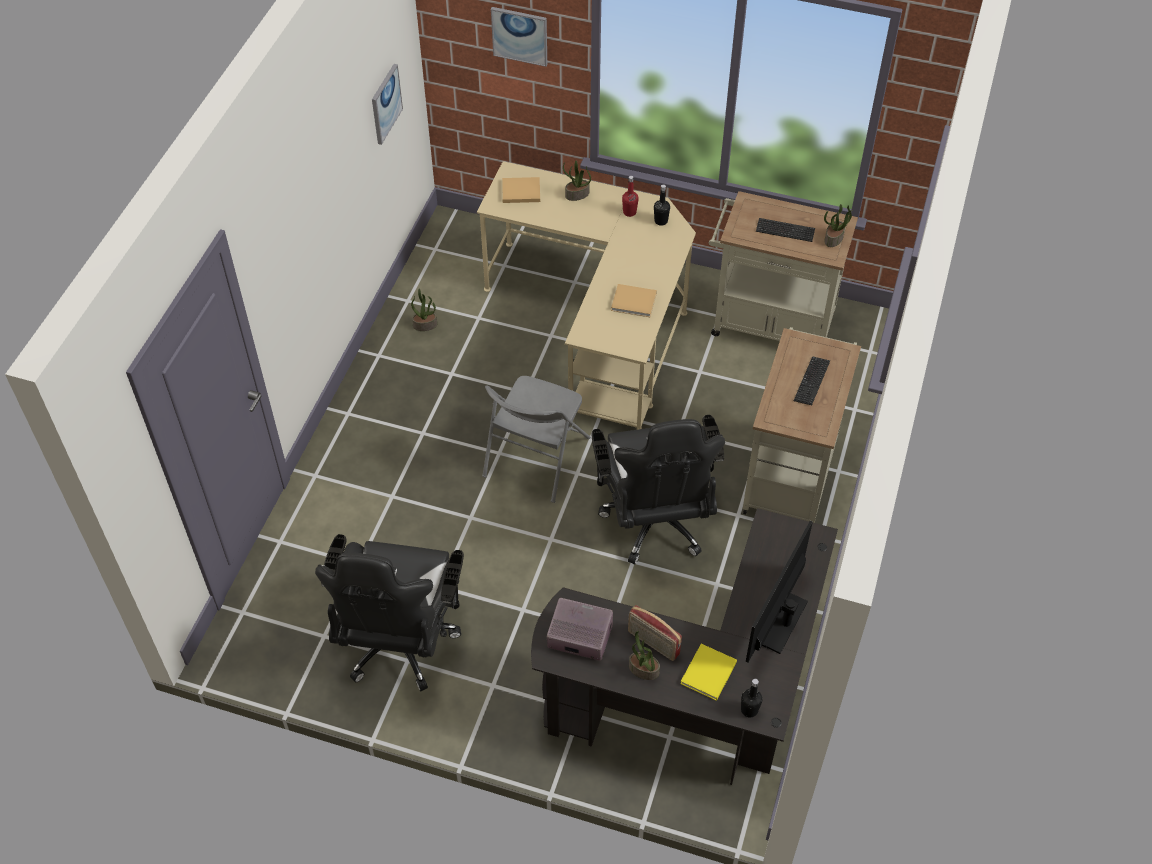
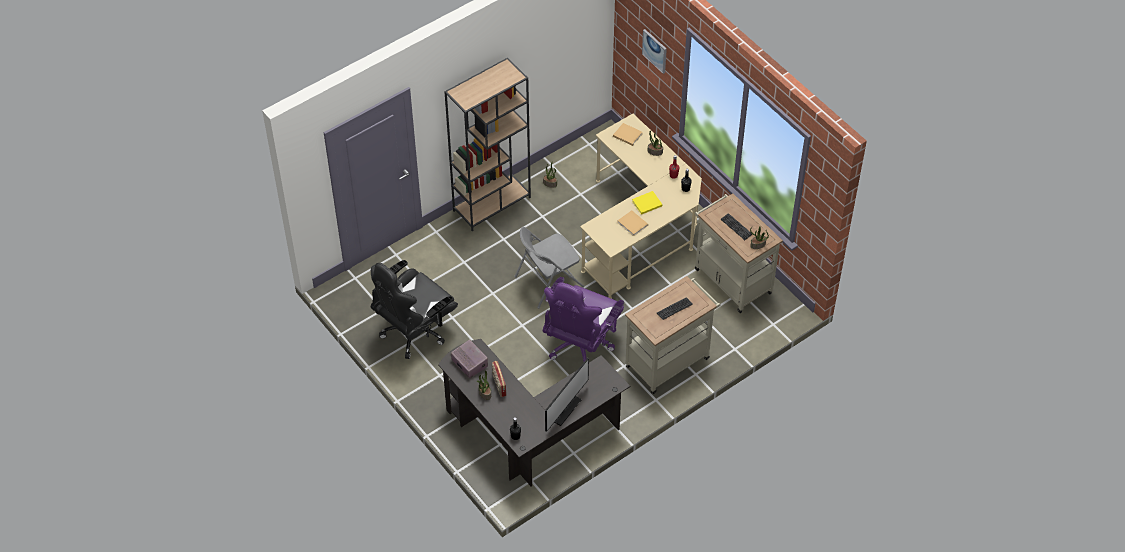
camera: 35 degrees right, 0 degrees up
picture [372,64,403,145] -> none
black office chair [591,415,725,565] -> purple office chair [543,277,624,362]
yellow book [680,644,737,701] -> yellow book moved to [632,191,662,215]
monitor [746,520,813,662] -> monitor turned 150 degrees clockwise [545,358,589,432]
none -> bookcase [445,58,531,231]

